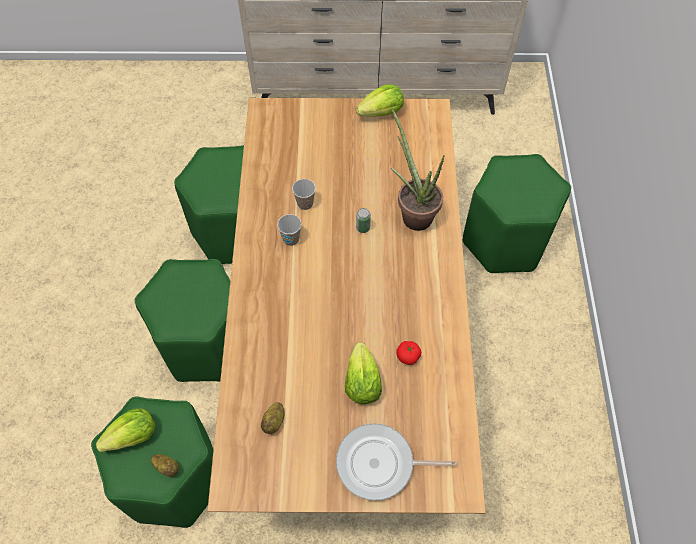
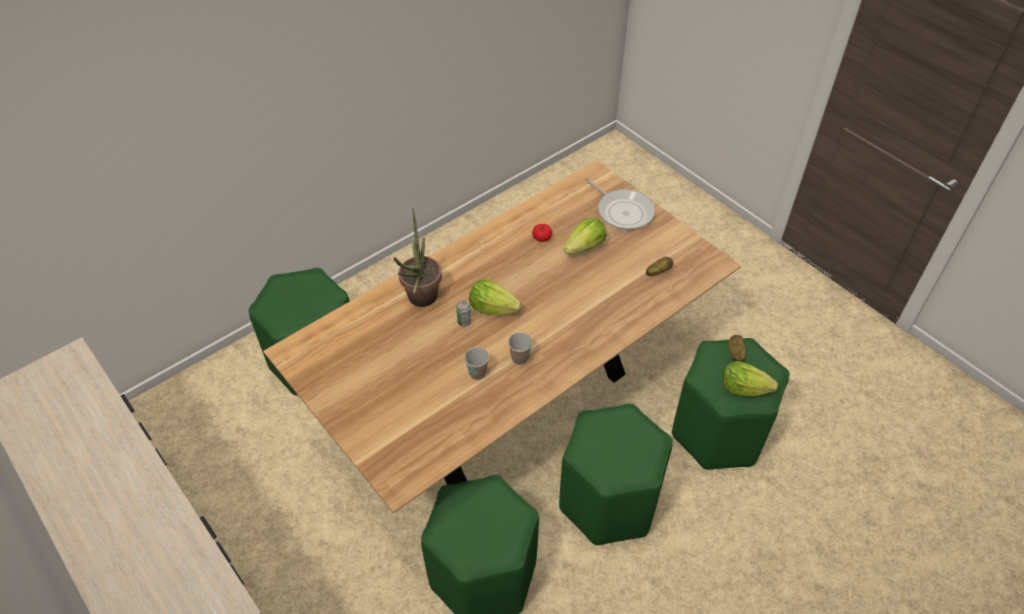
camera: 130 degrees left, 10 degrees down
lettuce [356,84,404,117] -> lettuce moved to [469,279,522,316]

